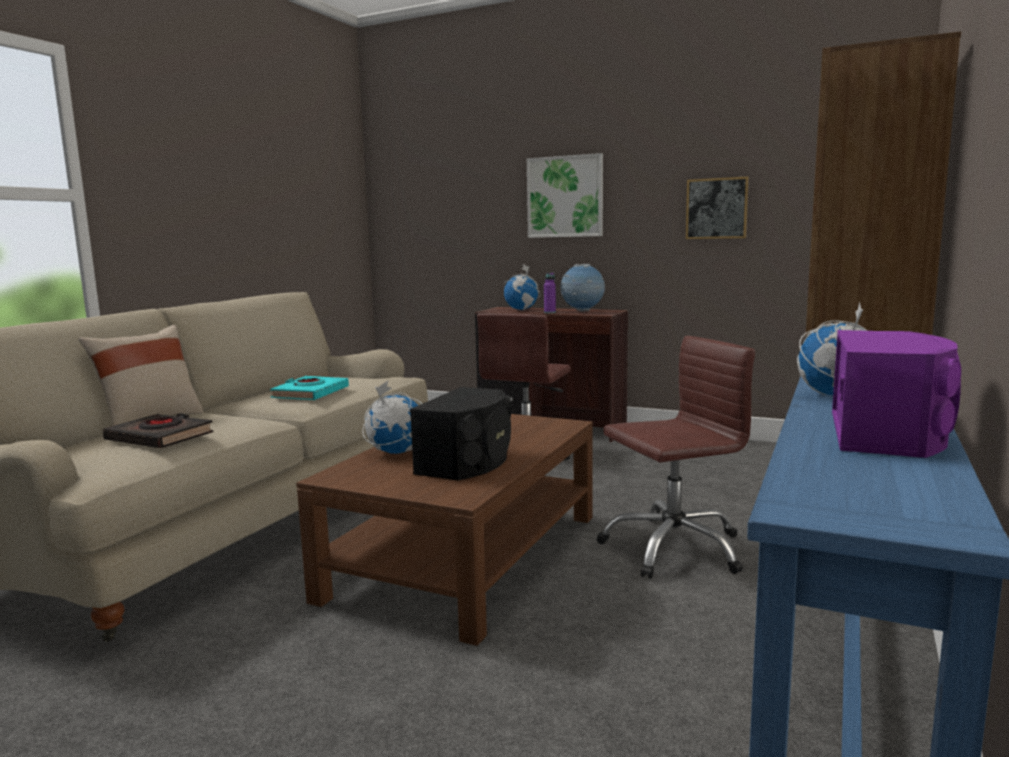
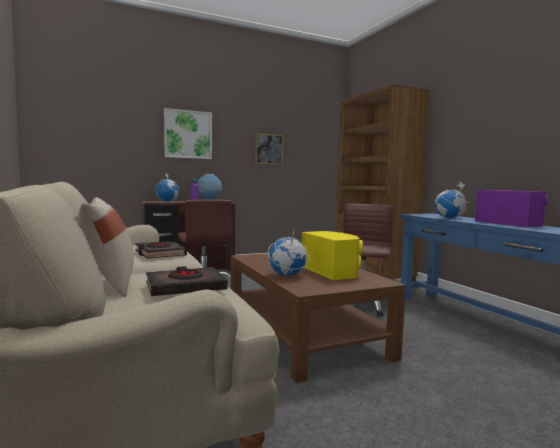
camera: 50 degrees left, 5 degrees down
turquoise book [270,376,349,400] -> black book [135,241,187,258]
black speaker [410,387,511,480] -> yellow speaker [302,231,363,280]

